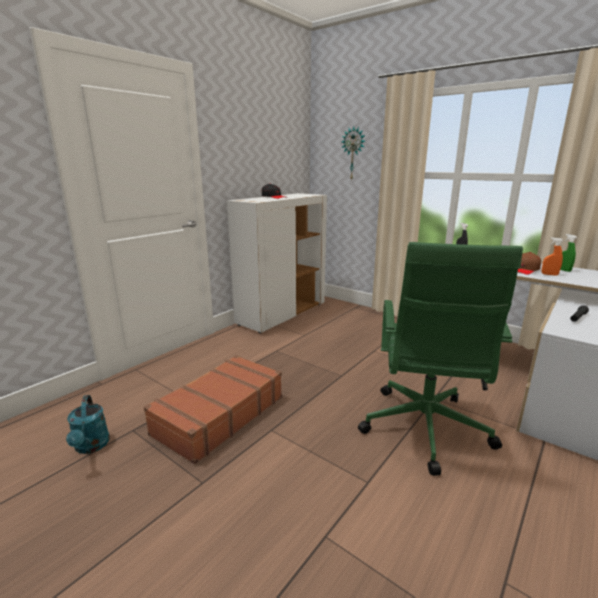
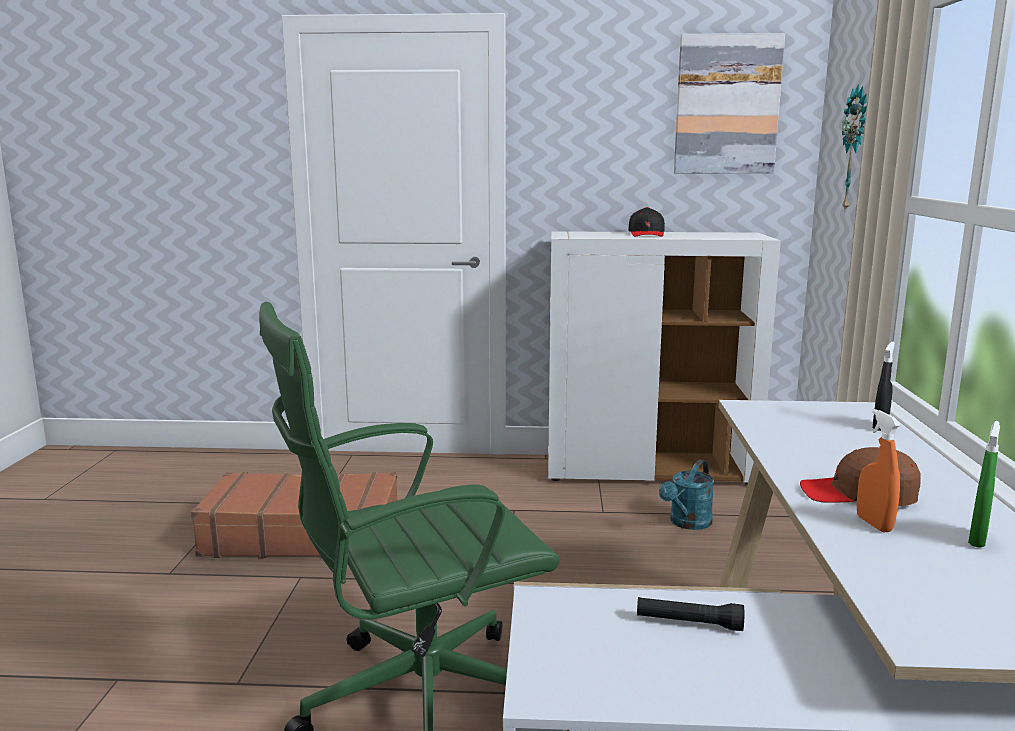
camera: 55 degrees right, 5 degrees down
turquoise watering can [66,395,110,454] -> turquoise watering can moved to [659,460,714,530]
none -> picture [674,33,785,174]

